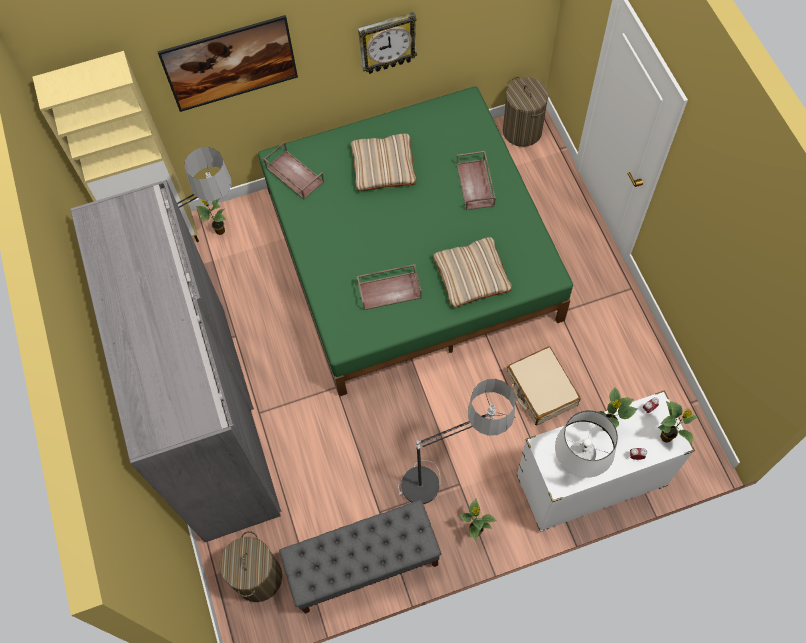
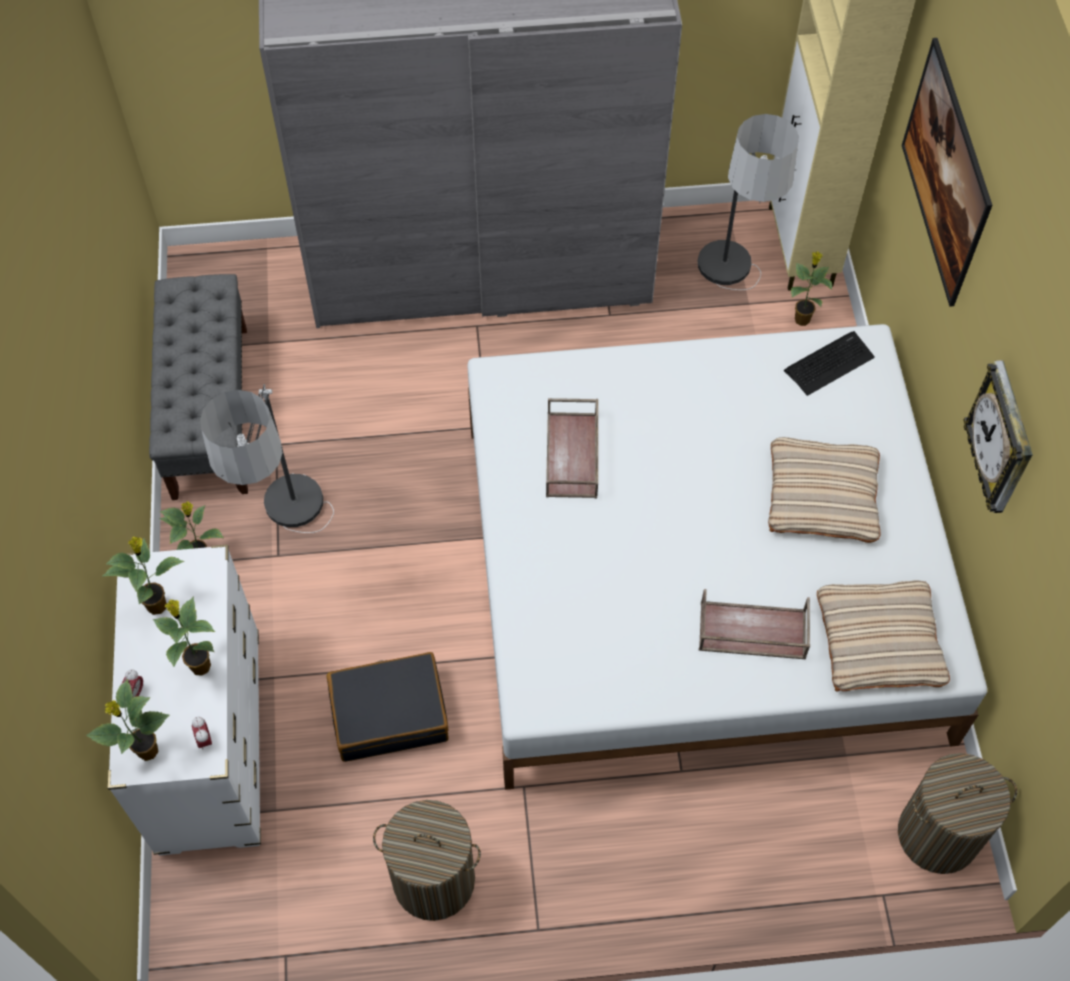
camera: 100 degrees right, 5 degrees down
laundry basket [220,531,282,602] -> laundry basket moved to [373,800,481,921]
green bed [258,86,573,397] -> white bed [467,324,987,790]
brown tray [263,142,325,199] -> keyboard [784,331,875,396]
beige pillow [433,237,512,307] -> beige pillow moved to [817,580,950,692]
beige suitcase [507,346,581,426] -> black suitcase [326,652,449,762]
white table lamp [555,410,618,478] -> potted plant [103,537,185,615]

